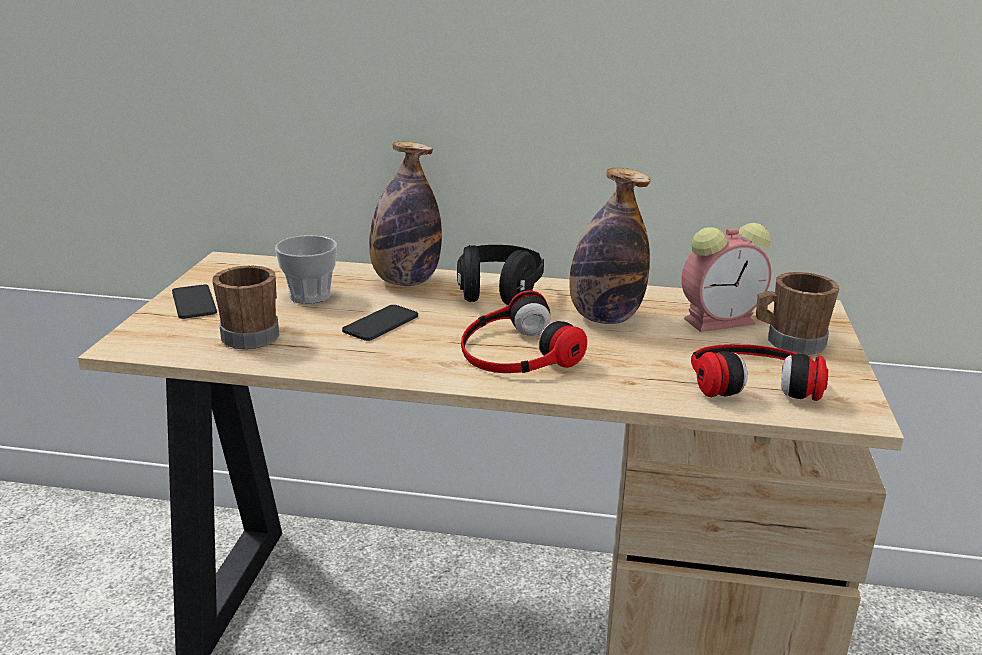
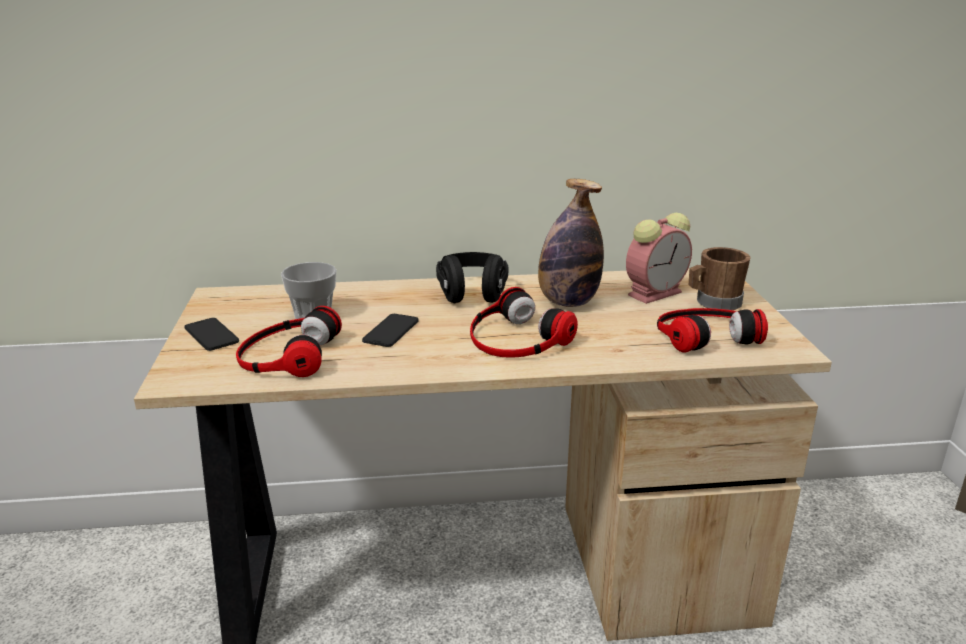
camera: 15 degrees left, 0 degrees up
brown mug [212,265,279,349] -> headphones [236,306,342,377]
bottle [369,142,442,286] -> none

